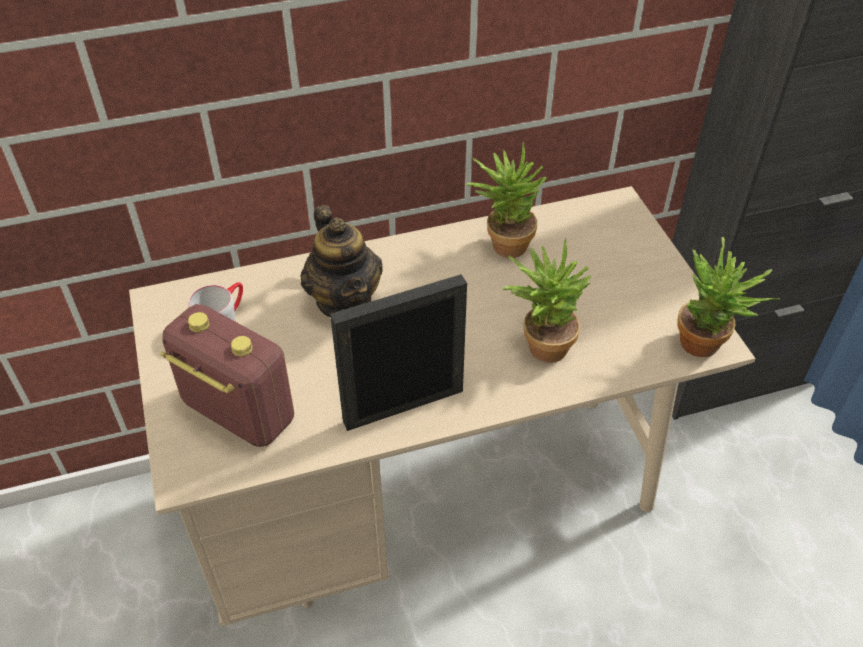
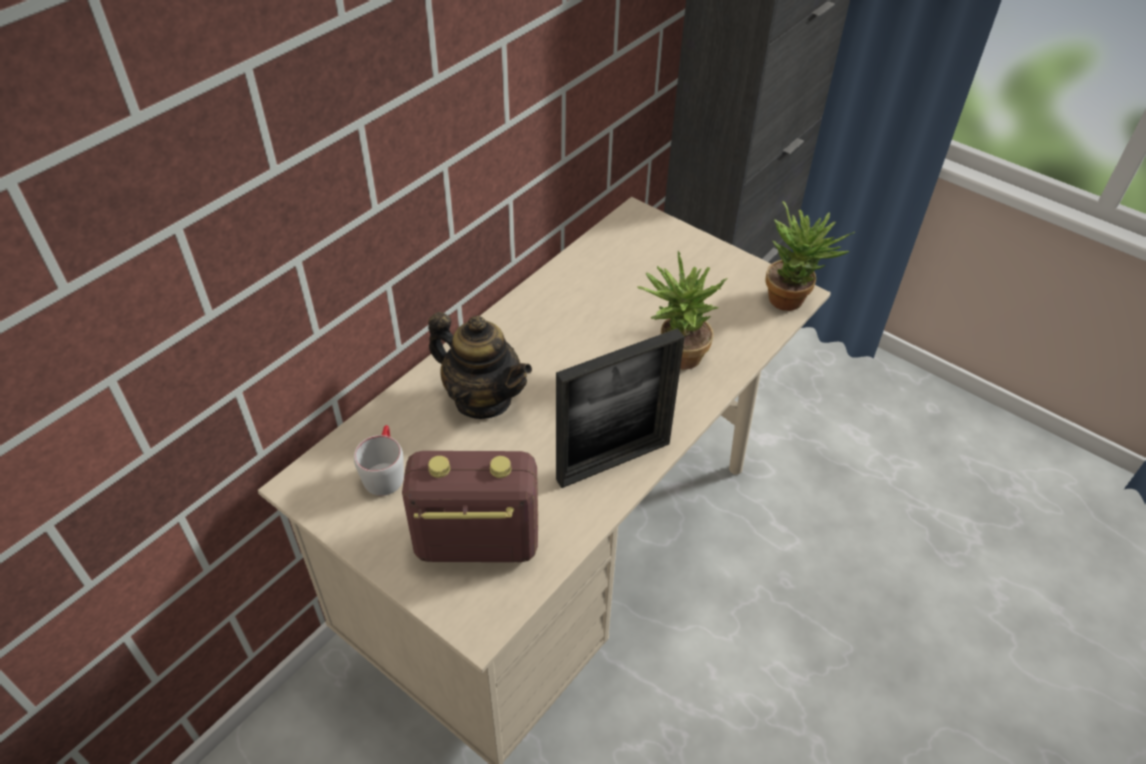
camera: 35 degrees left, 0 degrees up
picture frame [330,274,467,431] -> picture frame turned 150 degrees counterclockwise [556,328,685,488]
potted plant [466,141,547,258] -> none

